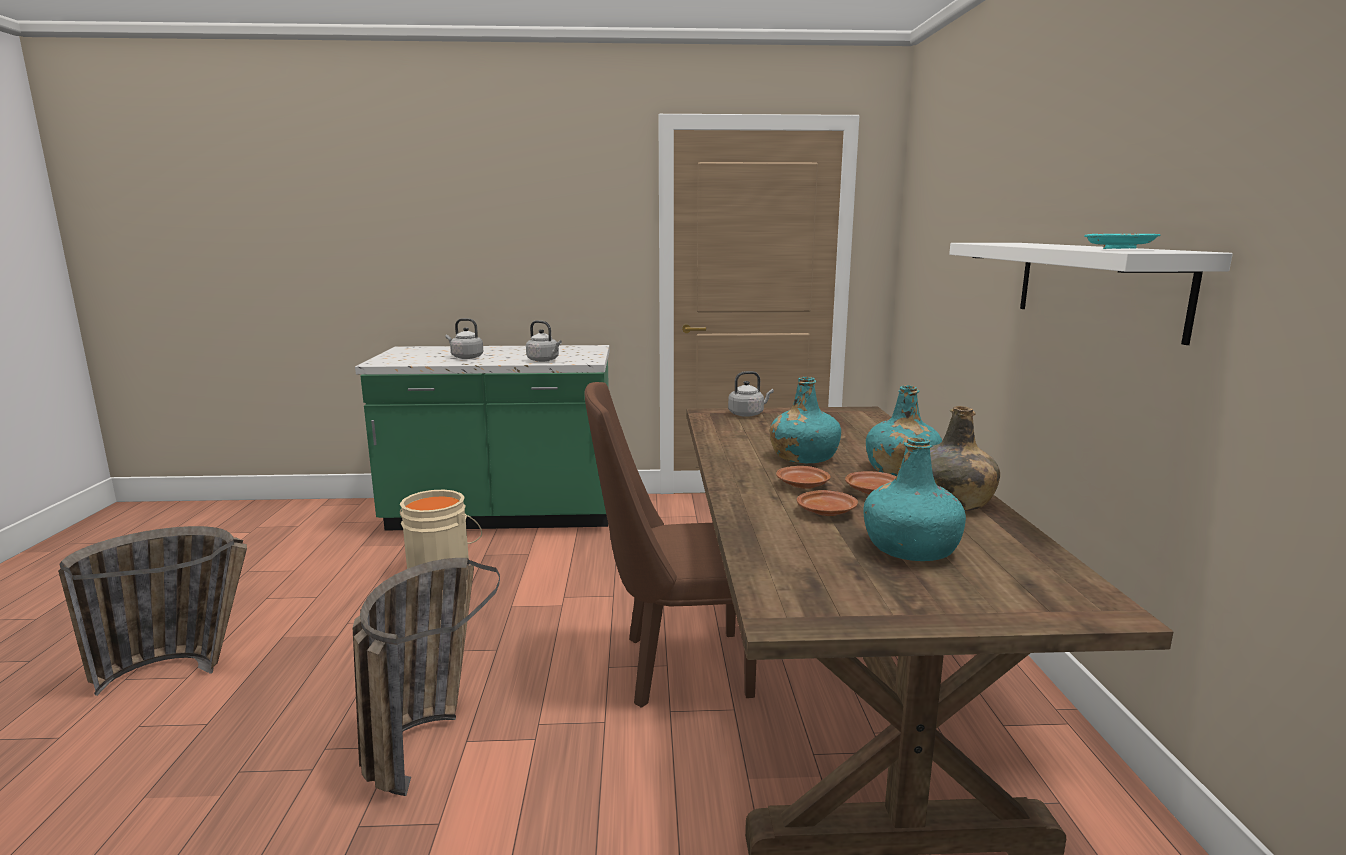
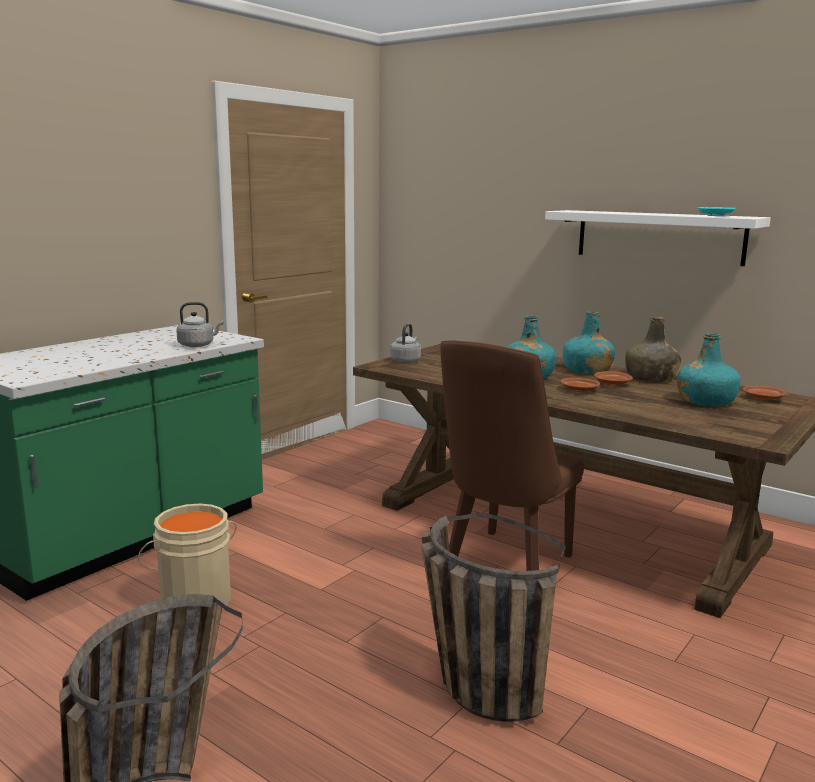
camera: 50 degrees left, 0 degrees up
grey kettle [445,318,483,359] -> none
brown plate [797,490,858,516] -> brown plate moved to [743,385,787,401]

